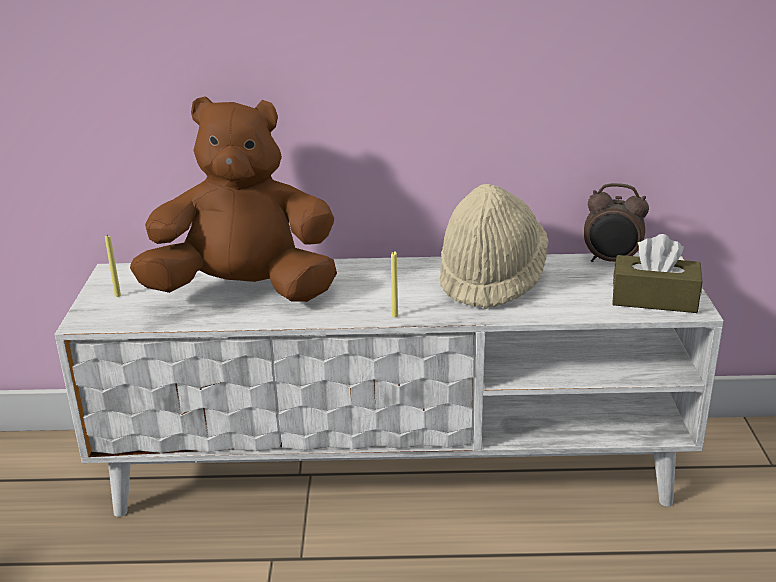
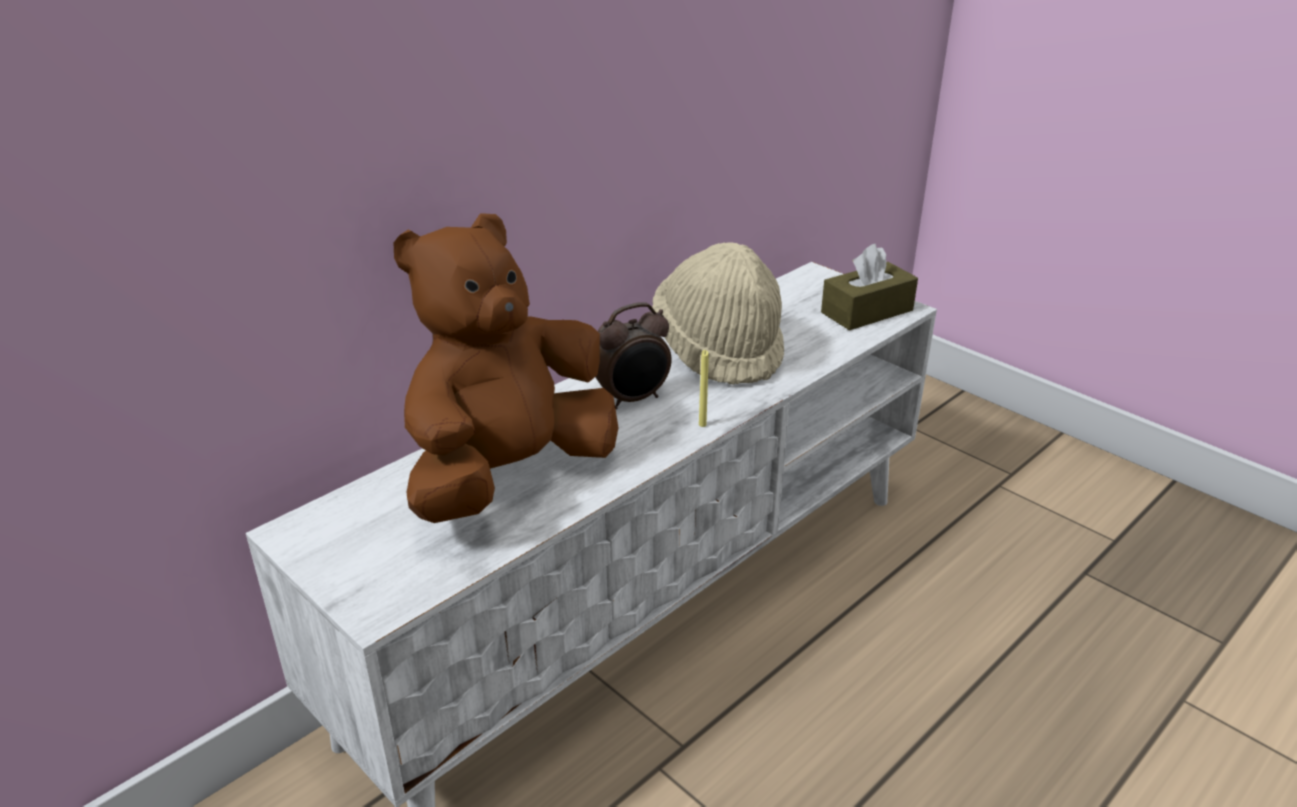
camera: 45 degrees left, 5 degrees up
yellow candle [105,235,121,297] -> none
alarm clock [584,183,649,262] -> alarm clock moved to [596,302,671,409]

